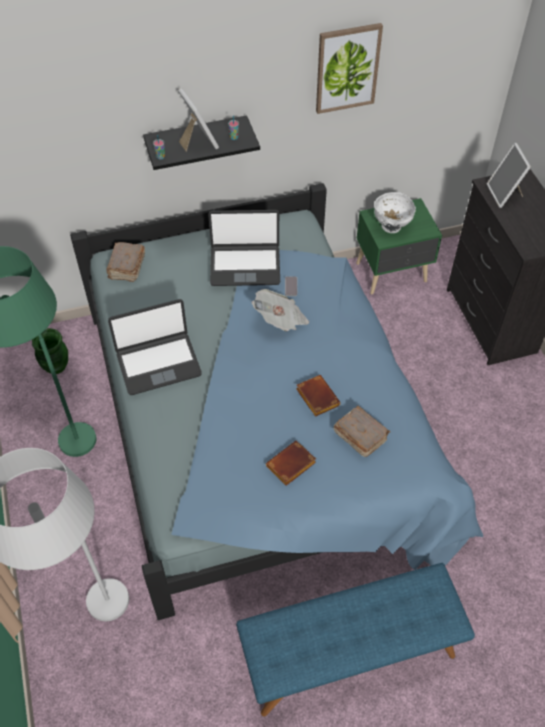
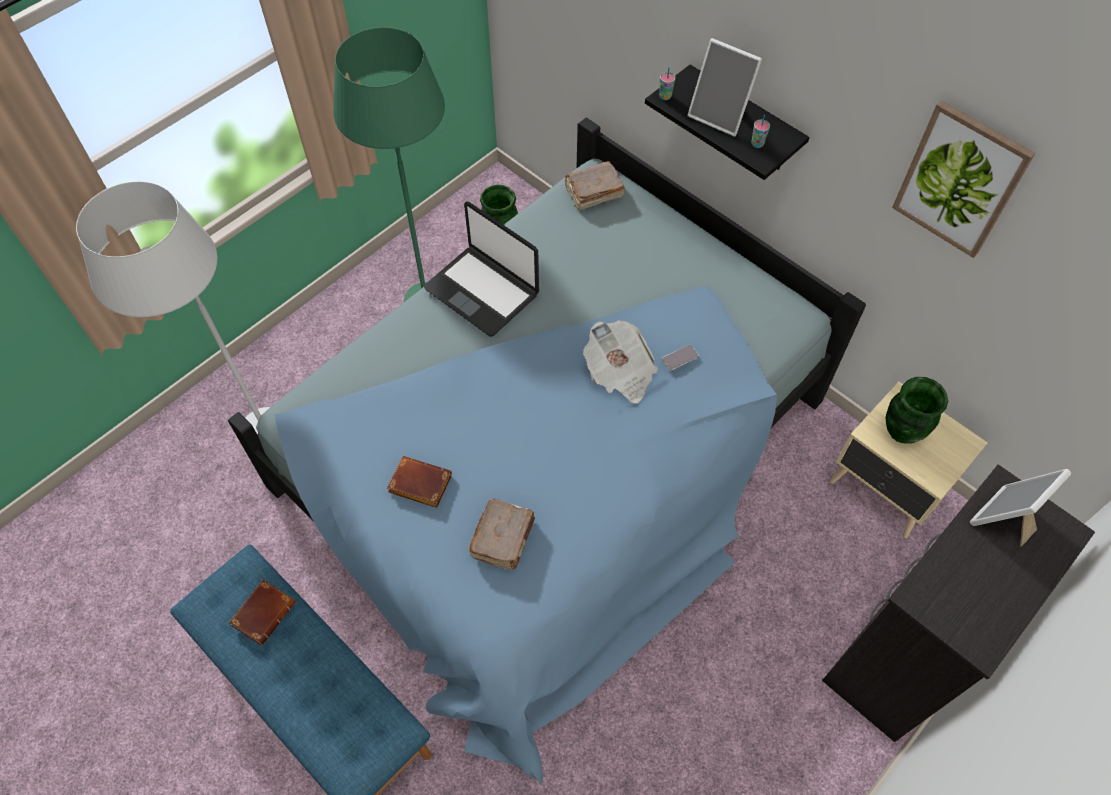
camera: 60 degrees right, 5 degrees up
picture frame [178,88,219,152] -> picture frame turned 90 degrees clockwise [687,38,762,136]
laptop [208,210,280,286] -> none
brown book [296,375,341,417] -> brown book moved to [229,580,295,645]
green nightstand [356,198,442,294] -> beige nightstand [830,382,987,538]
white bowl [374,192,416,233] -> green vase [885,377,948,443]

